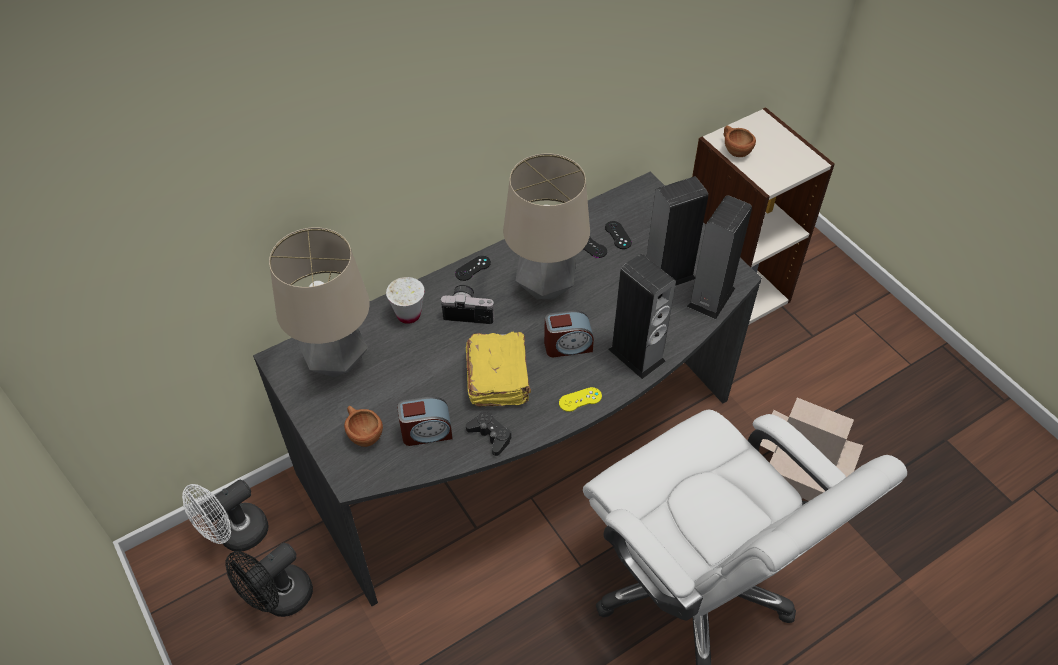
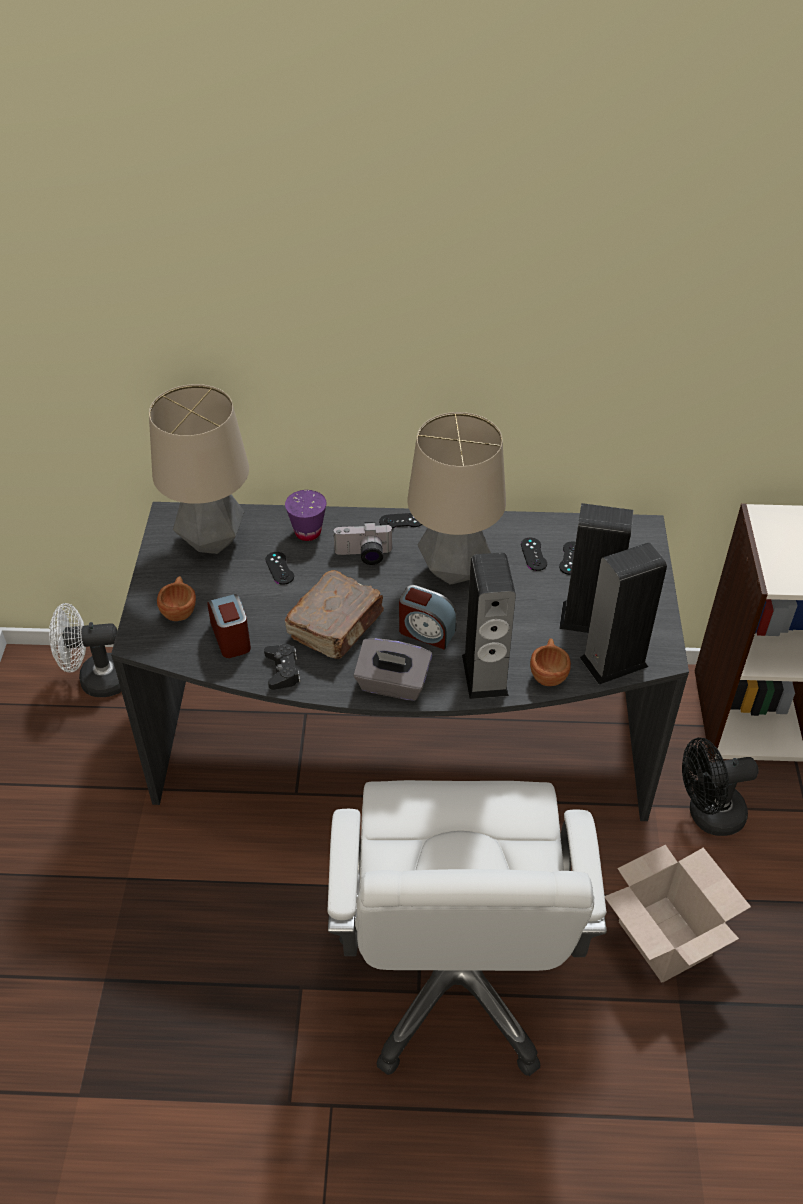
camera: 35 degrees right, 5 degrees down
black fan [225,543,313,617] -> black fan moved to [682,738,758,836]
white cup [386,277,425,324] -> purple cup [285,490,326,541]
alarm clock [397,396,453,446] -> alarm clock turned 135 degrees counterclockwise [208,594,251,658]
camera [440,285,495,324] -> camera turned 135 degrees clockwise [334,522,393,565]
yellow book [466,332,531,407] -> brown book [285,570,384,659]
yellow game controller [559,387,602,412] -> grey tissue box [354,638,432,701]
brown cup [724,126,756,157] -> brown cup moved to [530,638,571,686]
none -> black game controller [265,552,294,585]

